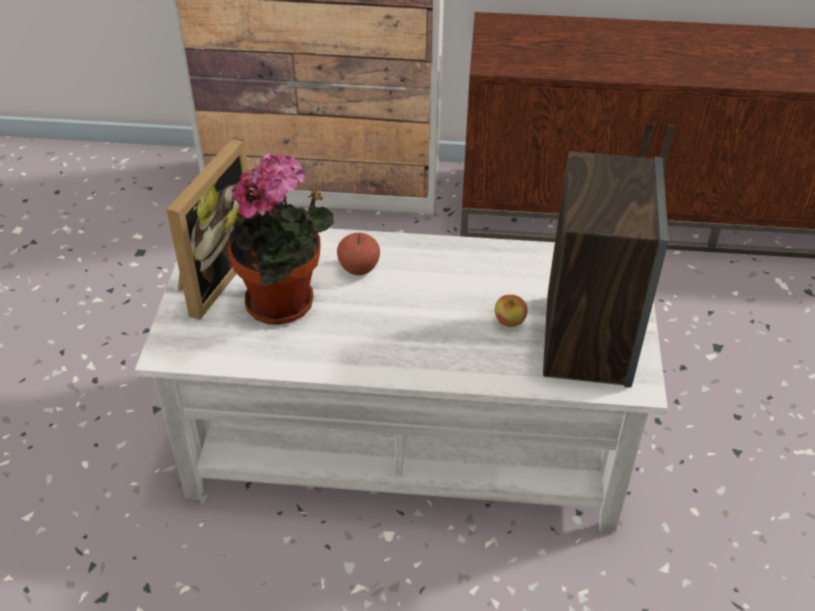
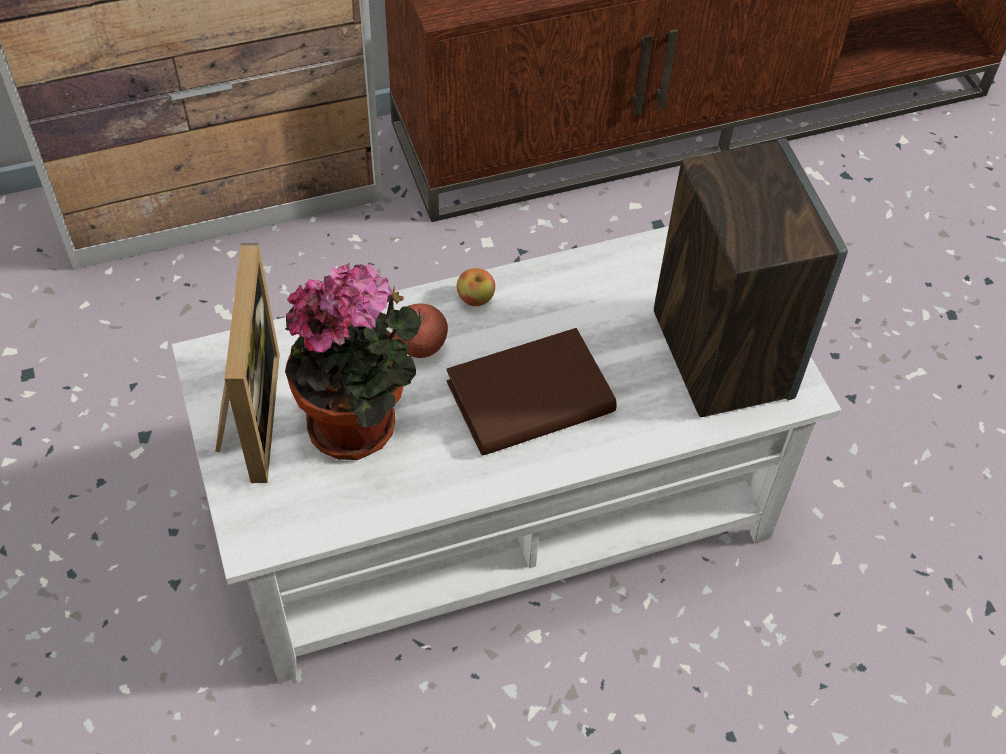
camera: 25 degrees left, 10 degrees up
apple [495,295,527,327] -> apple moved to [457,268,495,306]
none -> brown book [446,328,617,456]

